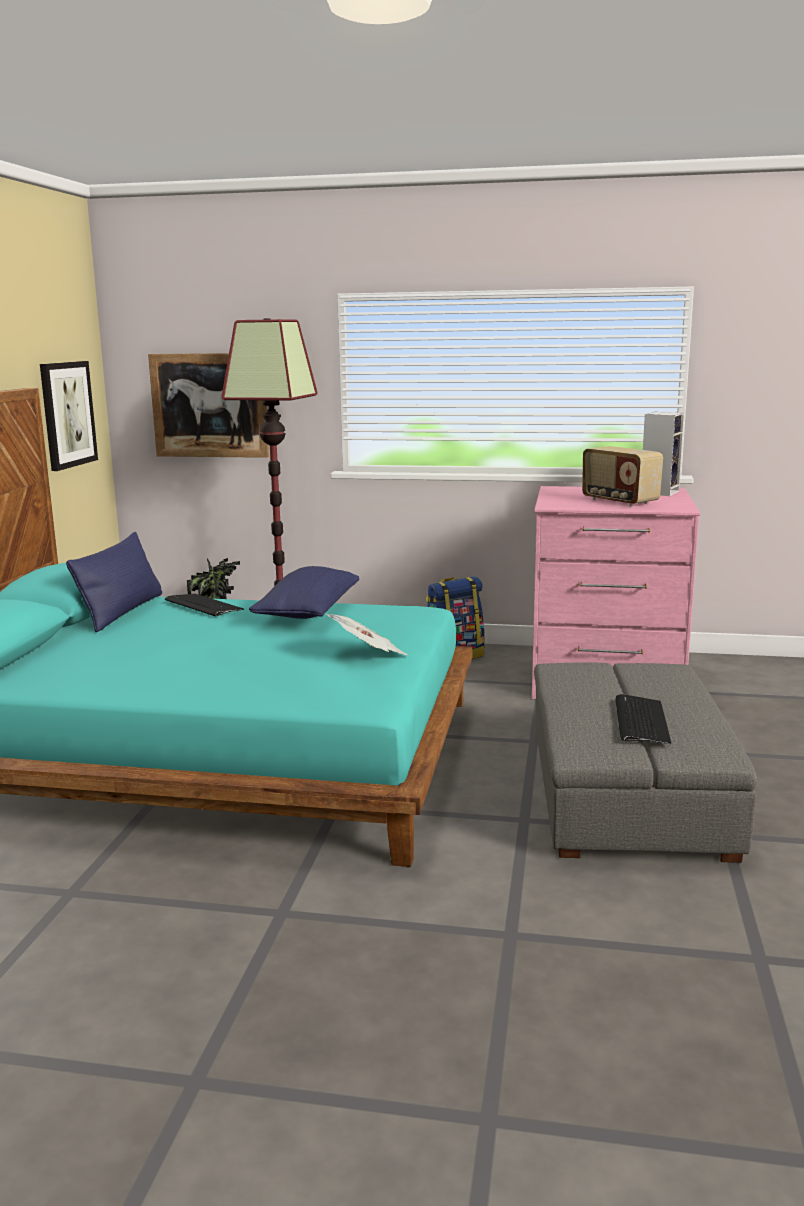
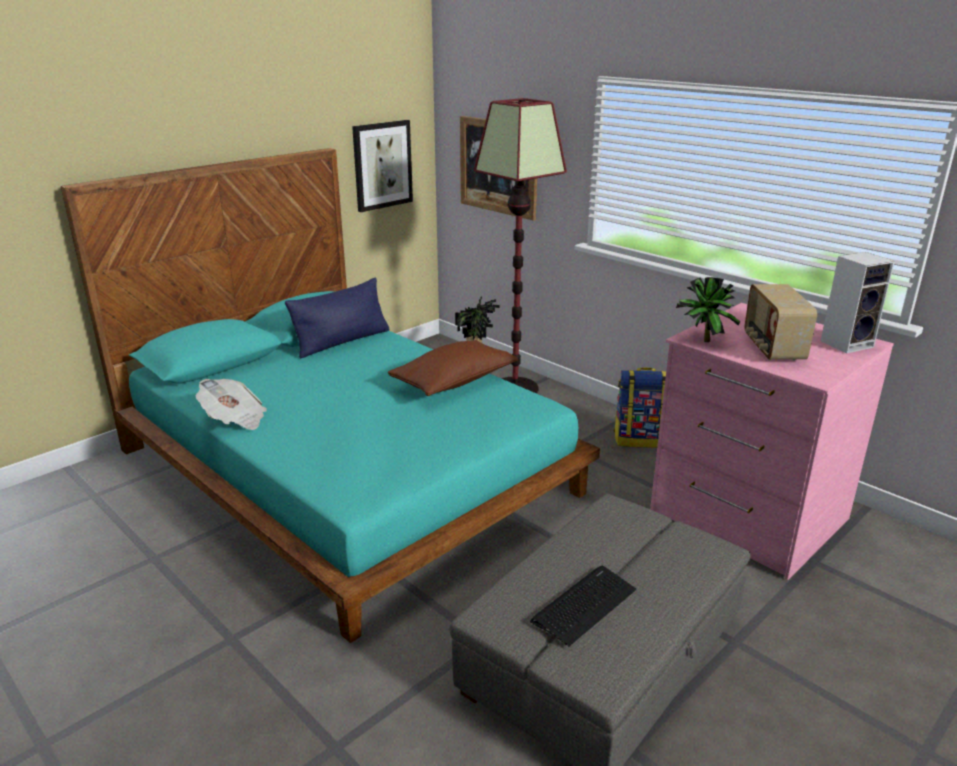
camera: 35 degrees right, 10 degrees up
keyboard [165,594,244,616] -> none
blue pillow [249,566,359,619] -> brown pillow [388,340,518,396]
newspaper [326,614,408,655] -> newspaper moved to [195,379,267,430]
none -> potted plant [676,277,740,342]

